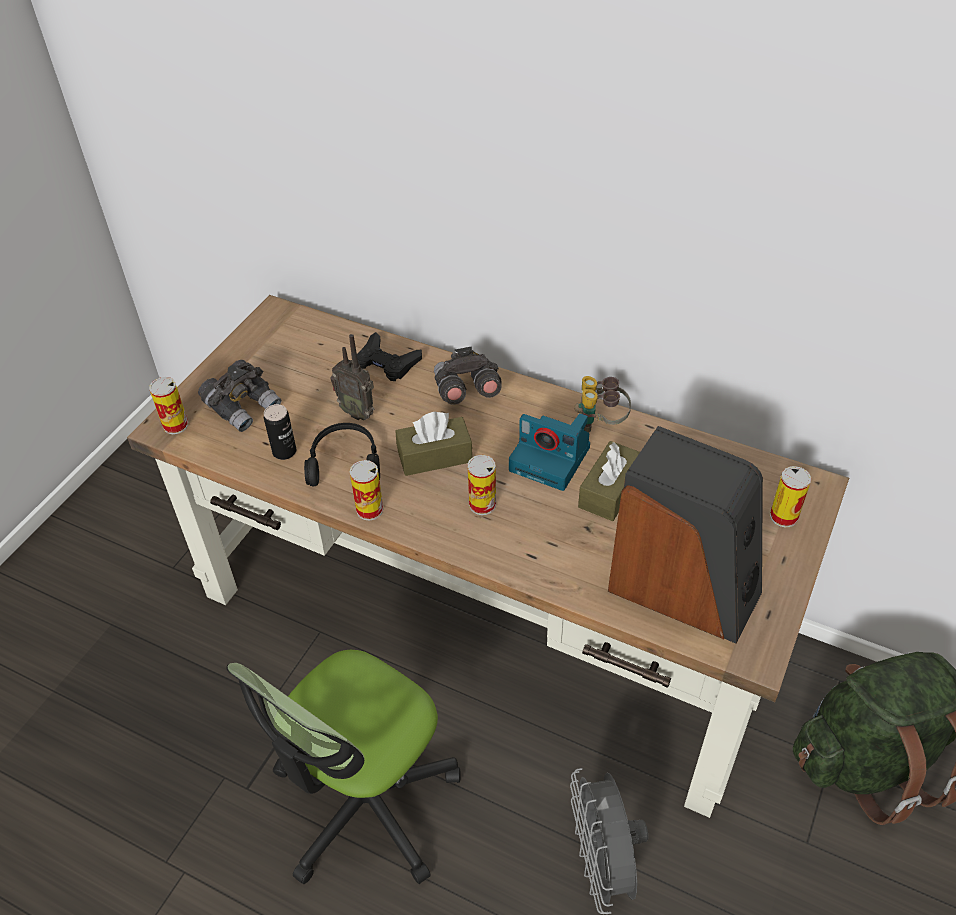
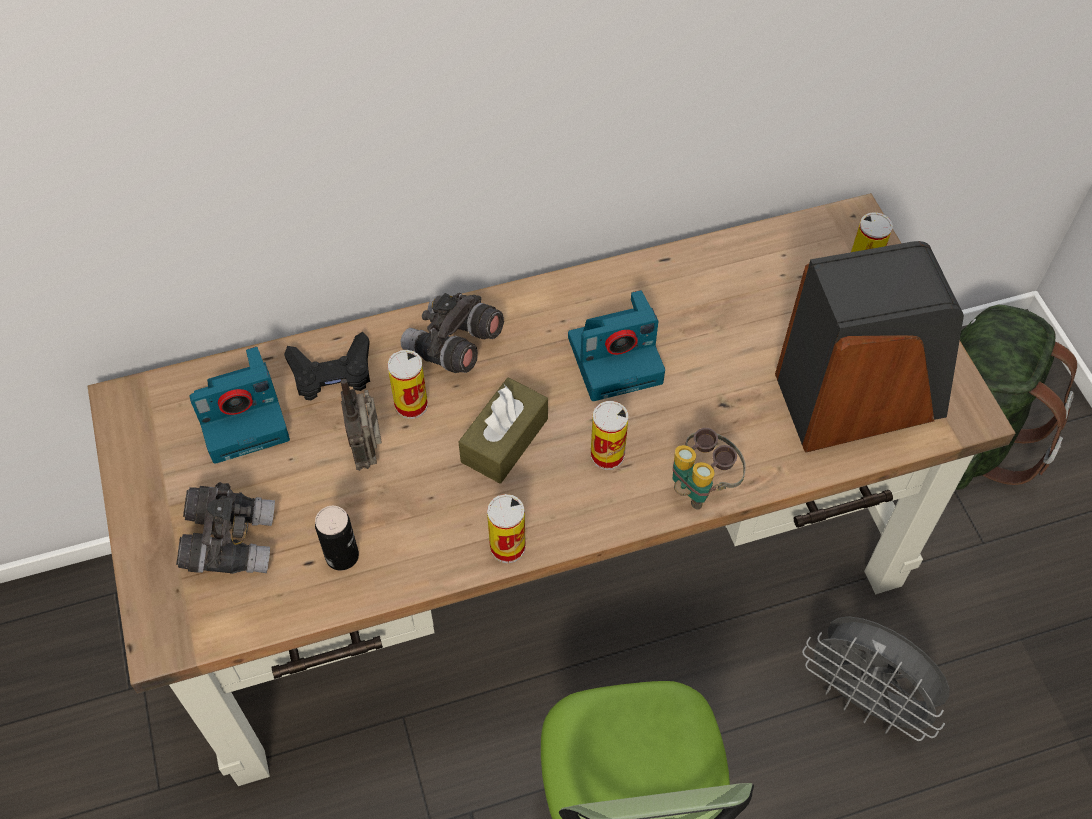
camera: 45 degrees left, 10 degrees up
can [149,377,188,434] -> can moved to [387,350,428,419]
black headphones [304,423,380,486] -> none
radio [330,334,374,420] -> radio turned 90 degrees clockwise [341,379,382,471]
binoculars [574,376,631,433] -> binoculars moved to [673,428,746,510]
brown tissue box [578,441,640,521] -> none
none -> camera [190,347,290,464]

